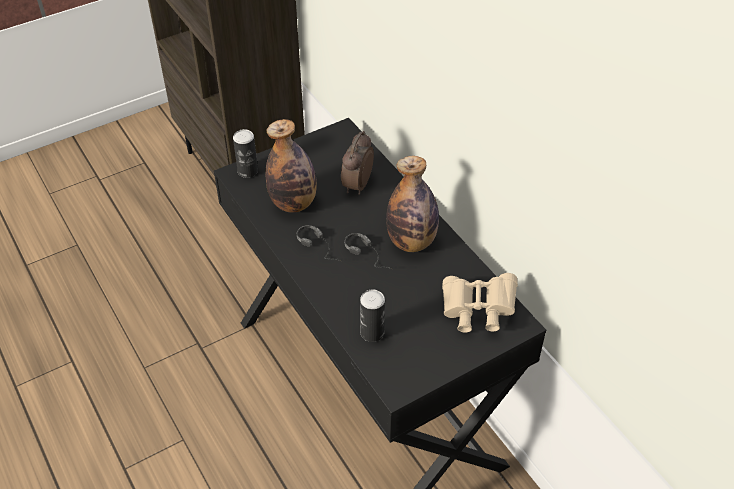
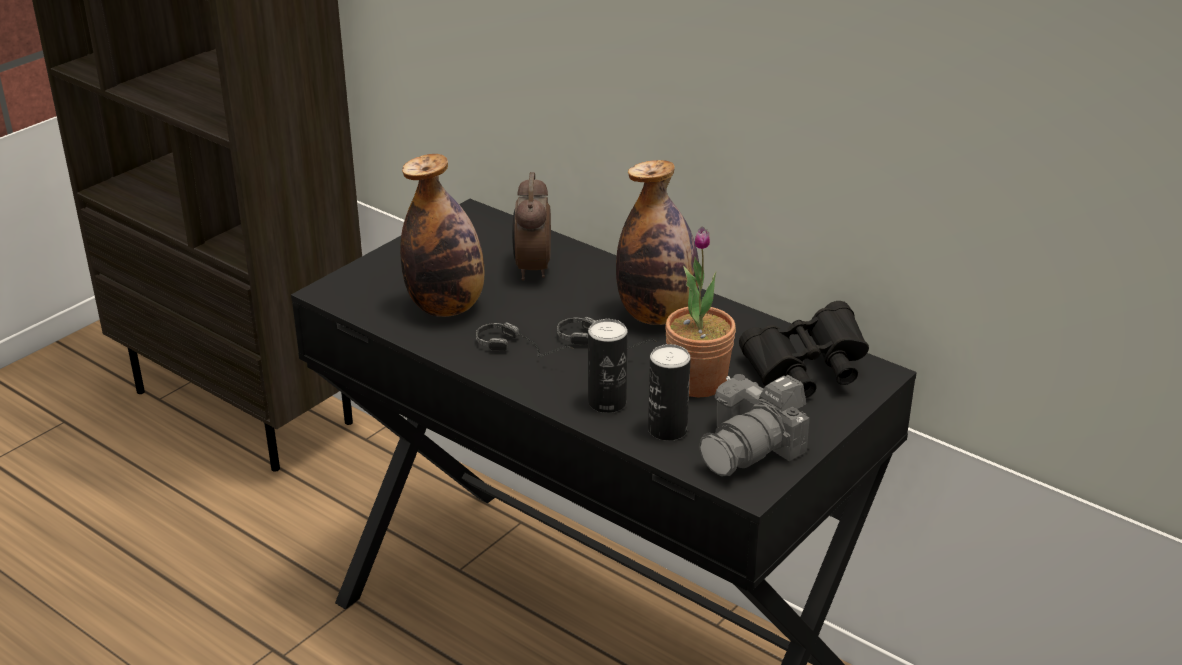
camera: 20 degrees left, 15 degrees down
can [233,129,258,178] -> can moved to [588,319,628,413]
beige binoculars [442,273,518,333] -> black binoculars [739,301,869,398]
none -> potted plant [665,227,736,397]
none -> camera [699,374,810,476]

